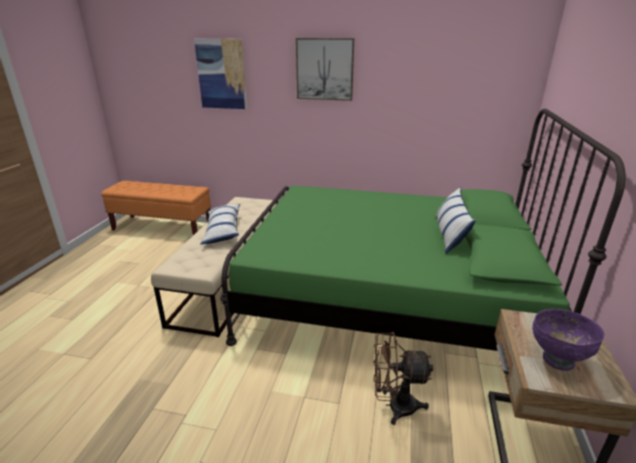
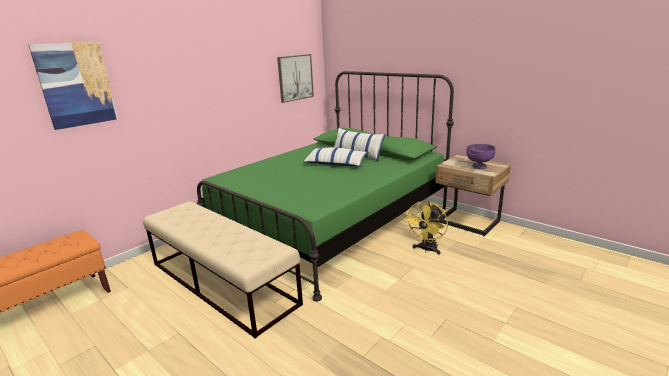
camera: 60 degrees left, 5 degrees down
pillow [200,204,240,244] -> pillow moved to [303,147,369,167]
picture [296,38,354,101] -> picture moved to [277,54,314,103]
brown fan [373,332,433,425] -> yellow fan [404,201,448,255]

